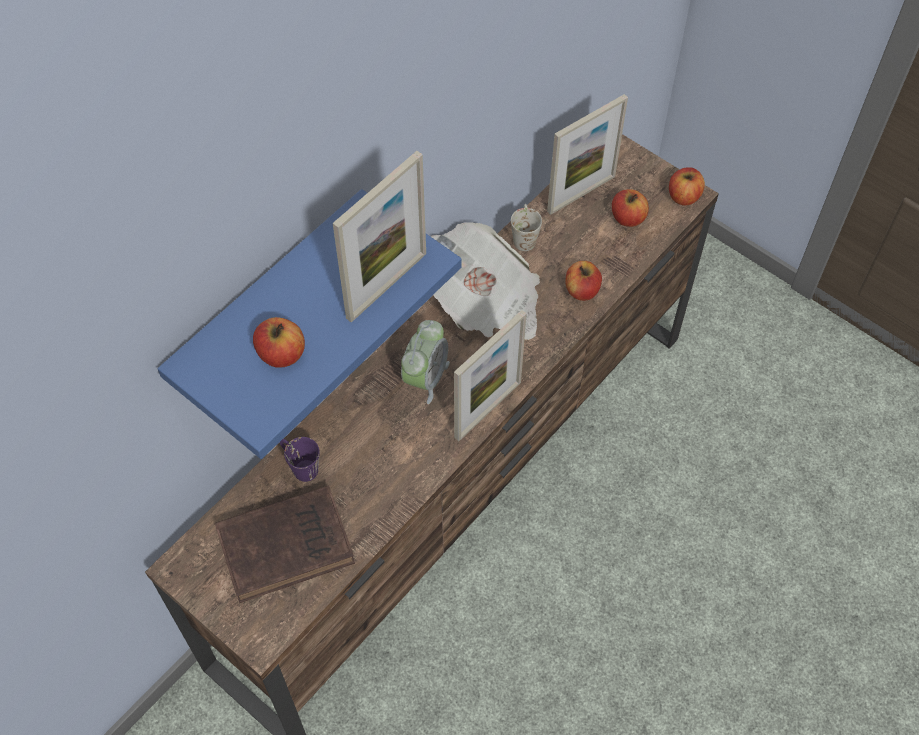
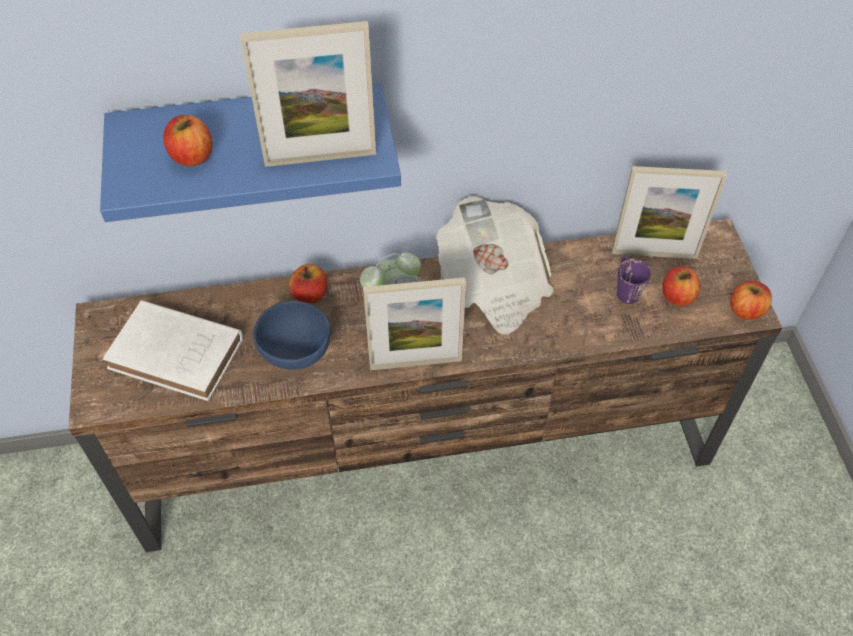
camera: 40 degrees right, 5 degrees down
brown book [215,485,355,603] -> white book [103,300,243,401]
purple mug [279,437,320,482] -> purple mug moved to [617,256,651,304]
white mug [511,204,542,251] -> none
apple [566,261,602,301] -> apple moved to [289,264,327,304]
none -> blue bowl [253,301,331,370]

